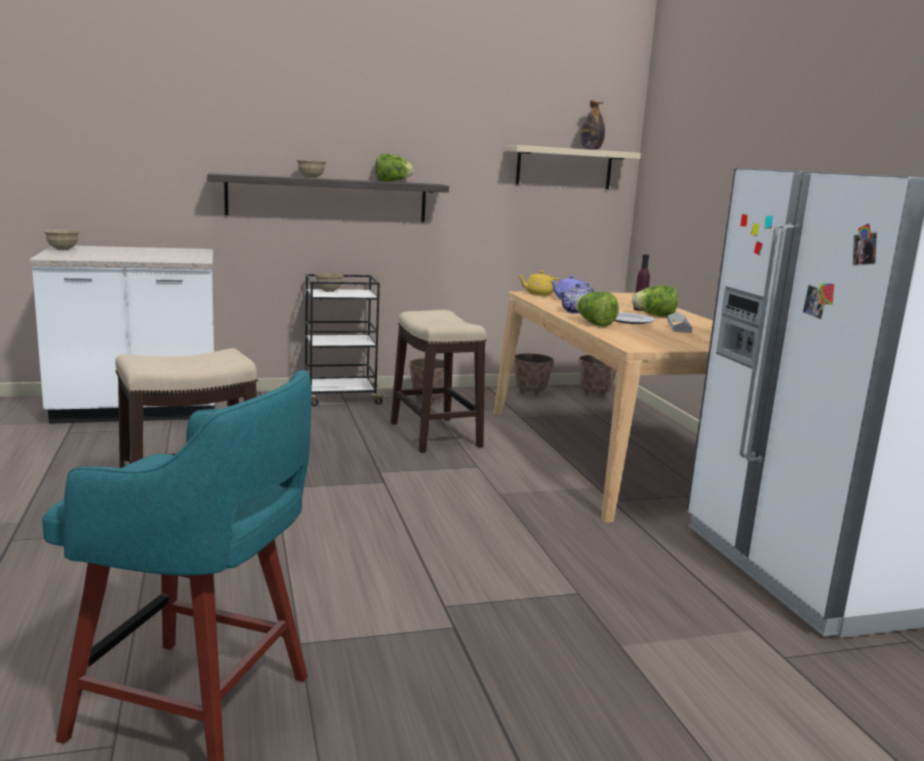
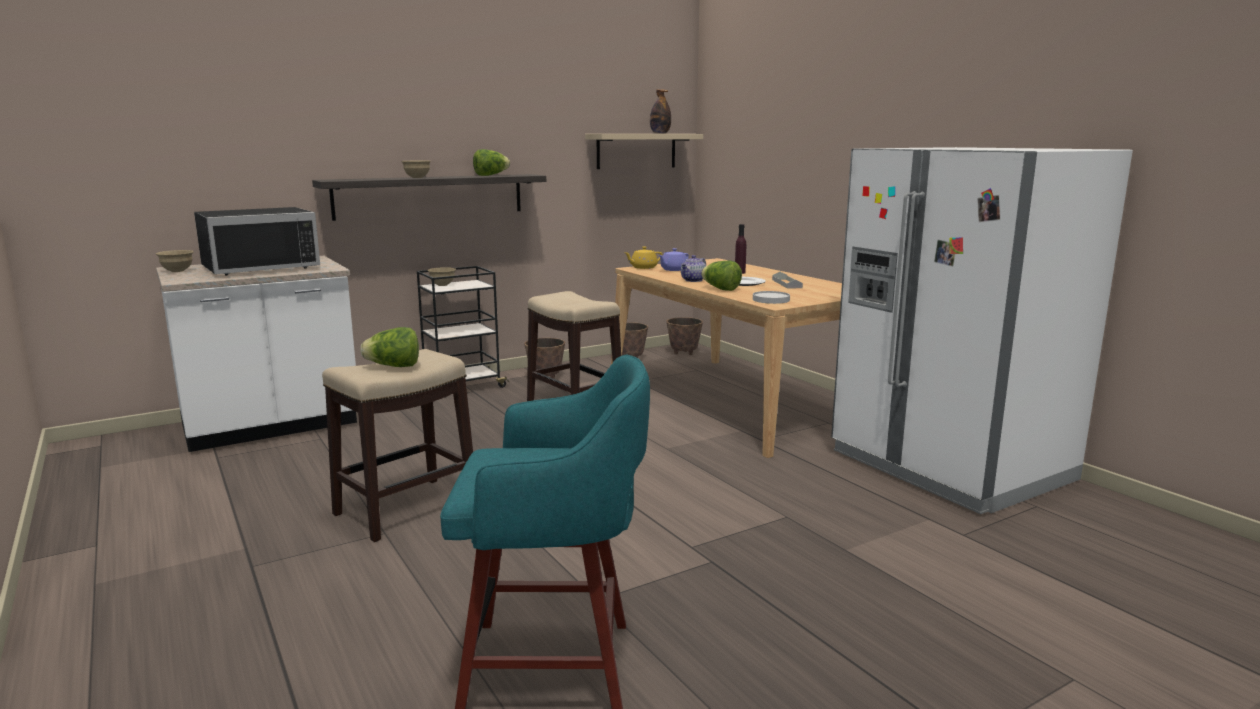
camera: 15 degrees left, 0 degrees up
lettuce [632,285,678,317] -> lettuce moved to [360,327,419,367]
none -> black microwave [194,207,320,276]
none -> white plate [753,291,790,304]

